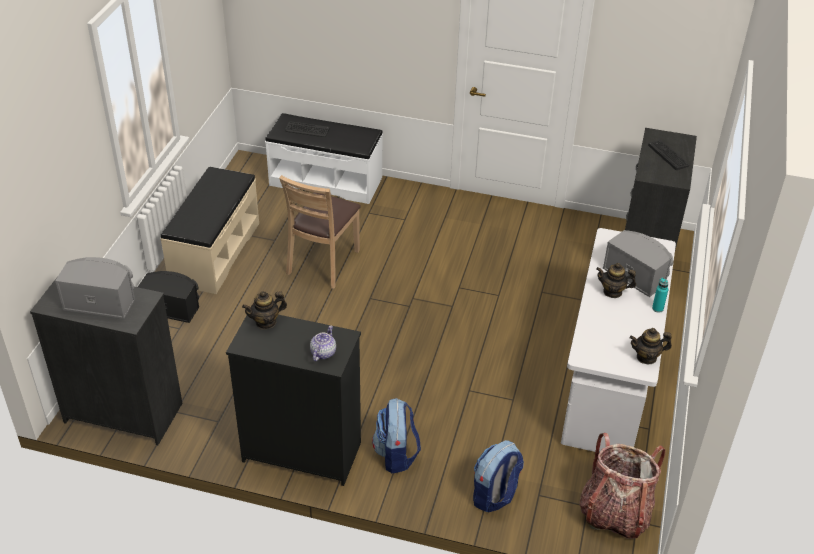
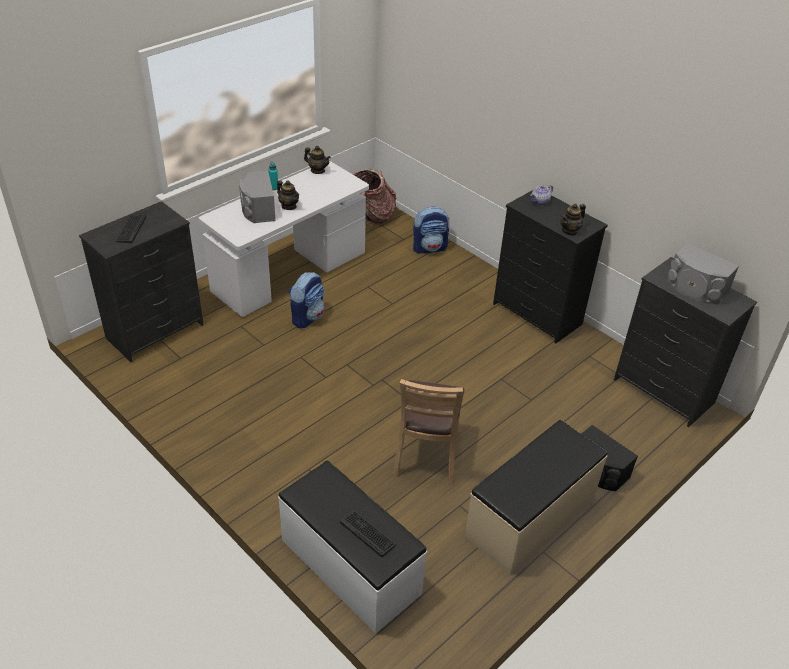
camera: 150 degrees left, 0 degrees up
teapot [242,291,287,329] -> teapot turned 135 degrees clockwise [560,203,586,236]
brown chair [279,175,361,289] -> brown chair turned 135 degrees clockwise [393,379,464,484]
backpack [372,398,421,473] -> backpack moved to [289,272,325,329]

